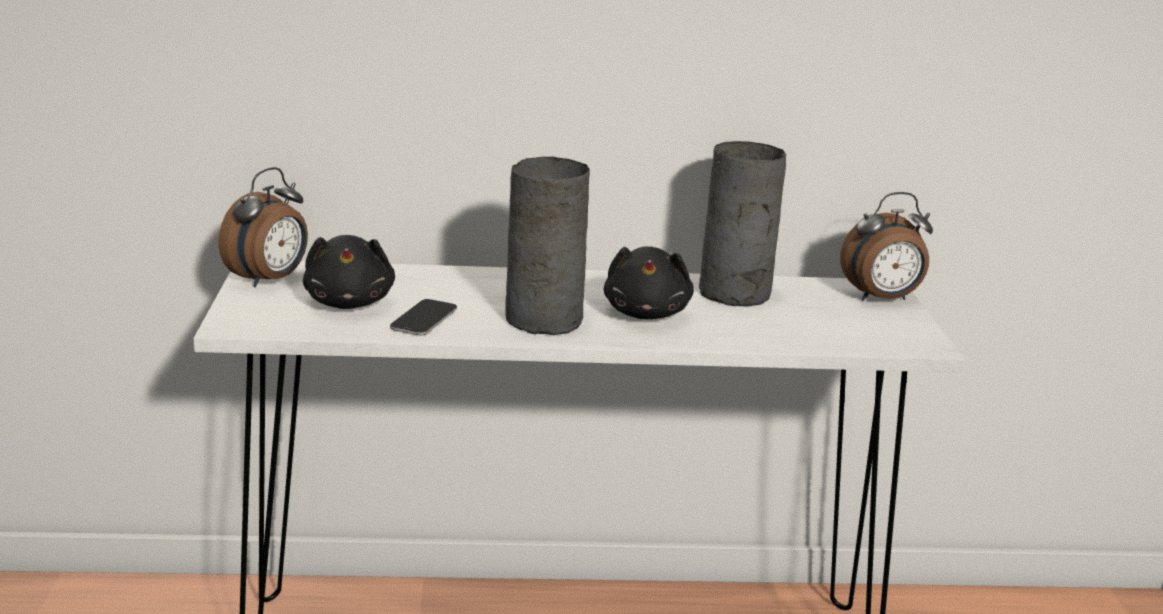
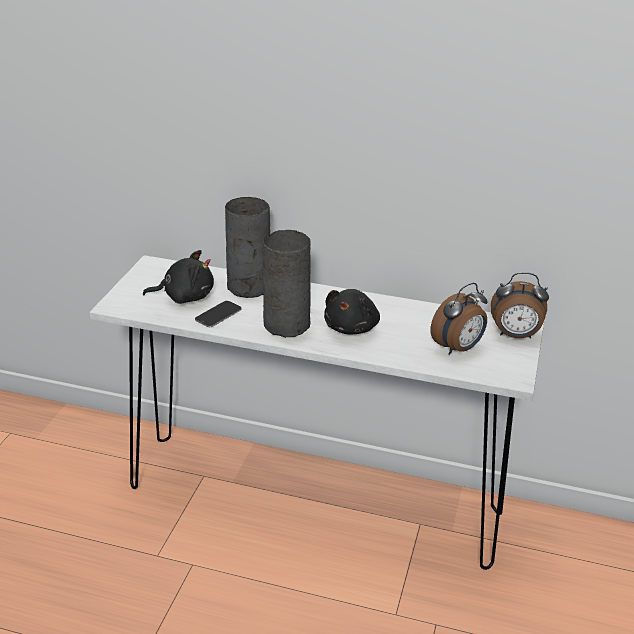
camera: 20 degrees right, 10 degrees up
alarm clock [218,167,308,287] -> alarm clock moved to [431,283,488,355]
black plush toy [303,235,395,309] -> black plush toy turned 105 degrees counterclockwise [143,250,214,304]
grey vase [699,141,786,307] -> grey vase moved to [225,197,270,298]

